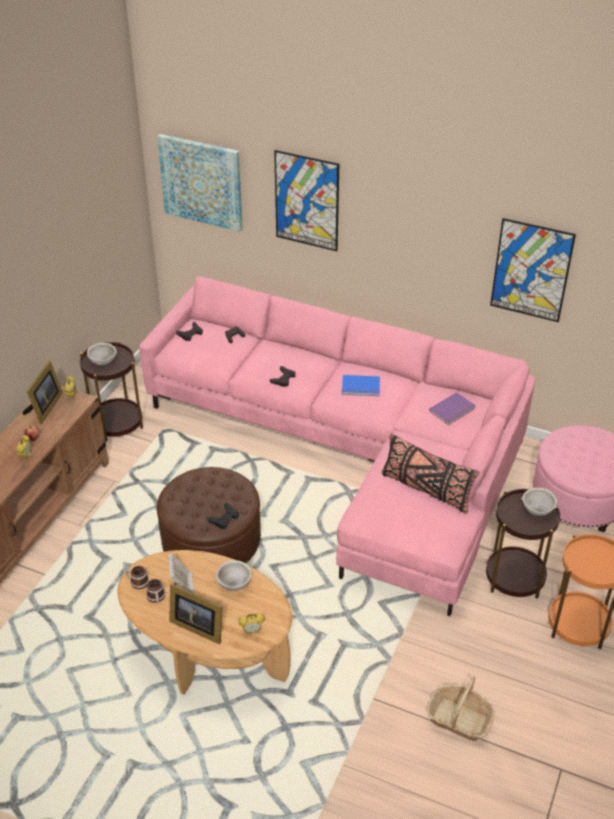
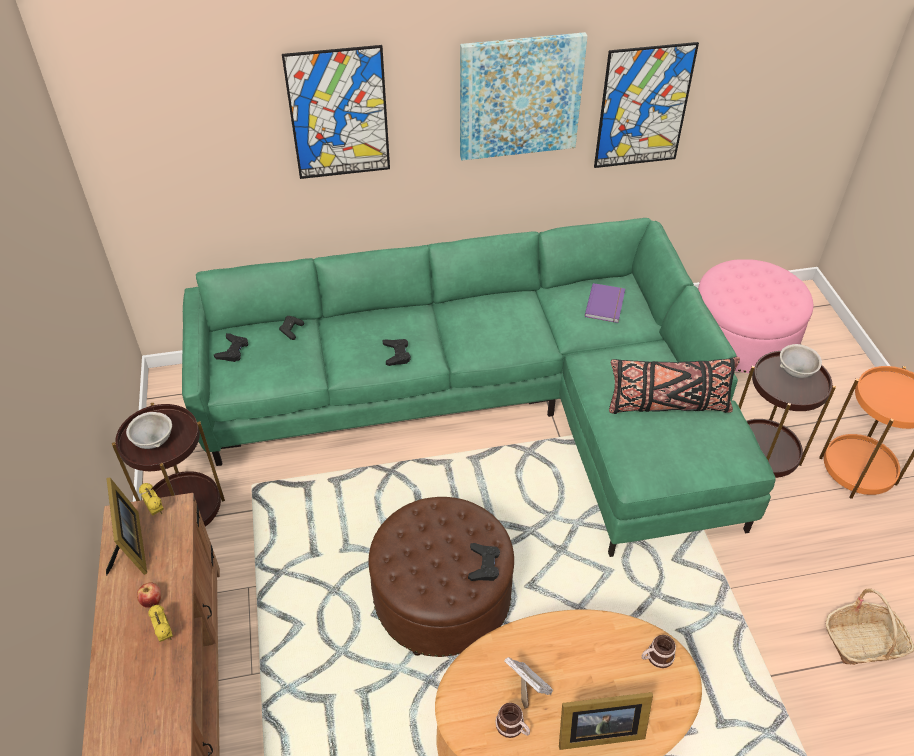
camera: 35 degrees left, 5 degrees up
mug [125,566,149,589] -> mug moved to [641,635,676,668]
pink sofa [139,276,535,616] -> green sofa [182,218,775,557]
picture [157,134,243,231] -> picture moved to [460,32,588,161]
grey bowl [216,560,252,591] -> none
alarm clock [238,613,265,634] -> none
blue book [342,375,380,396] -> none

